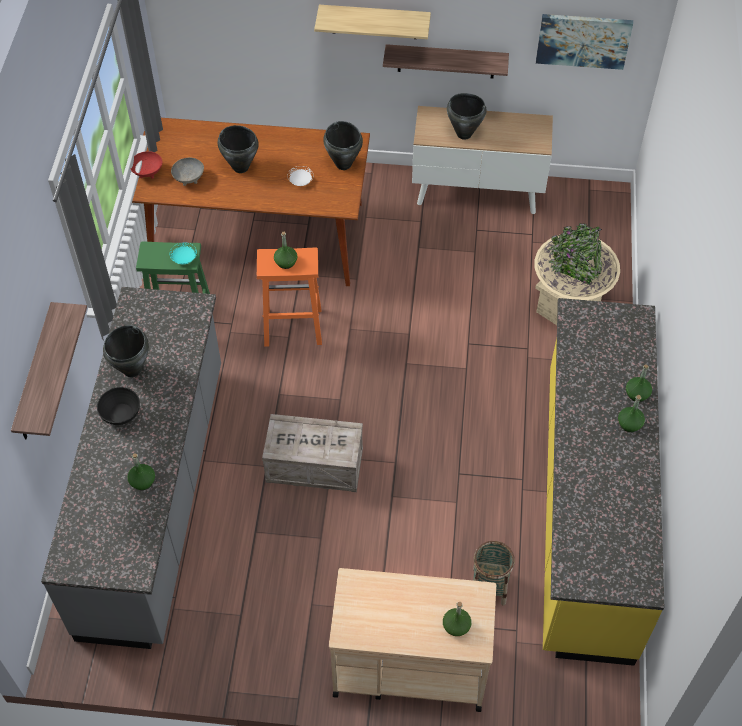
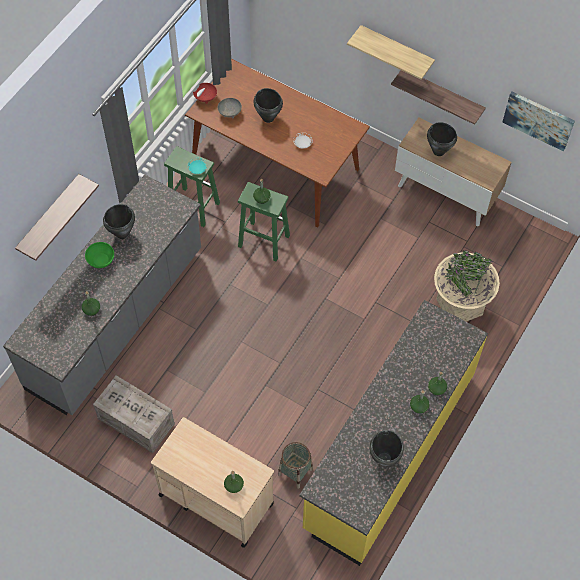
camera: 25 degrees right, 5 degrees up
black bowl [97,387,140,425] -> green bowl [85,242,114,268]
orange stool [257,247,322,347] -> green stool [238,182,290,262]
crate [262,414,363,492] -> crate moved to [93,375,175,453]
black cooking pot [323,121,363,170] -> black cooking pot moved to [369,430,404,466]

